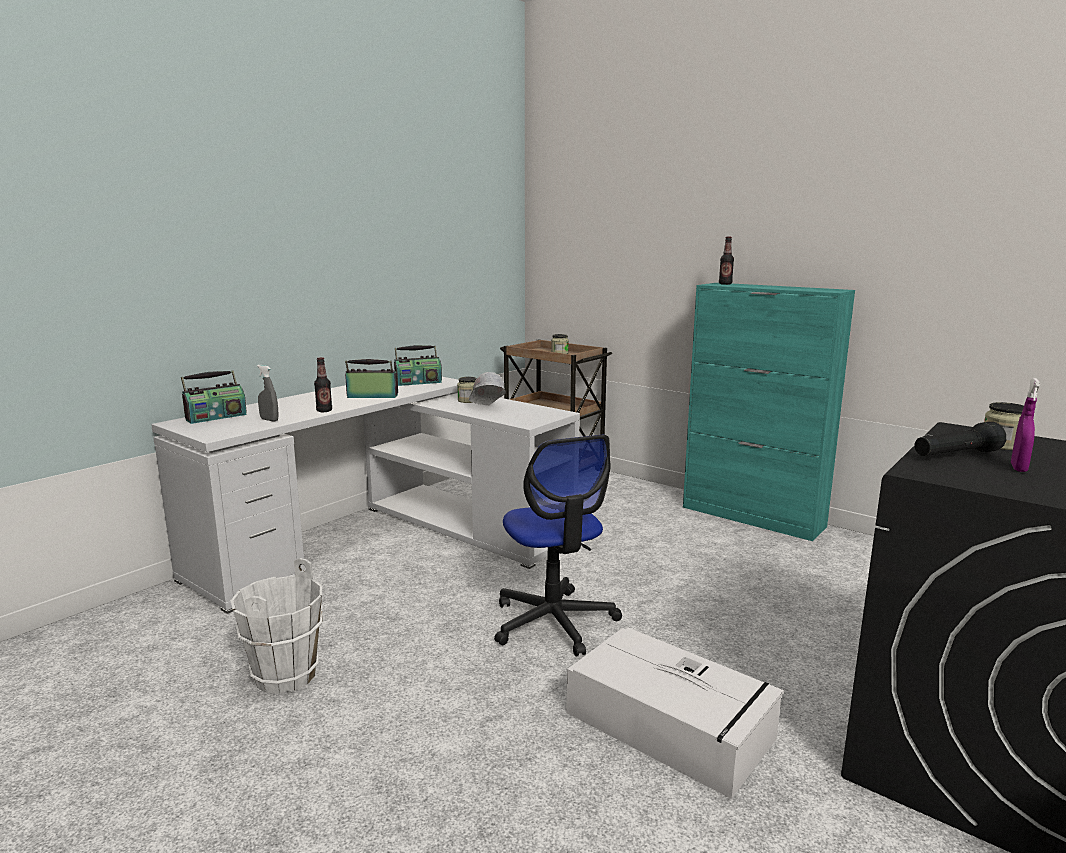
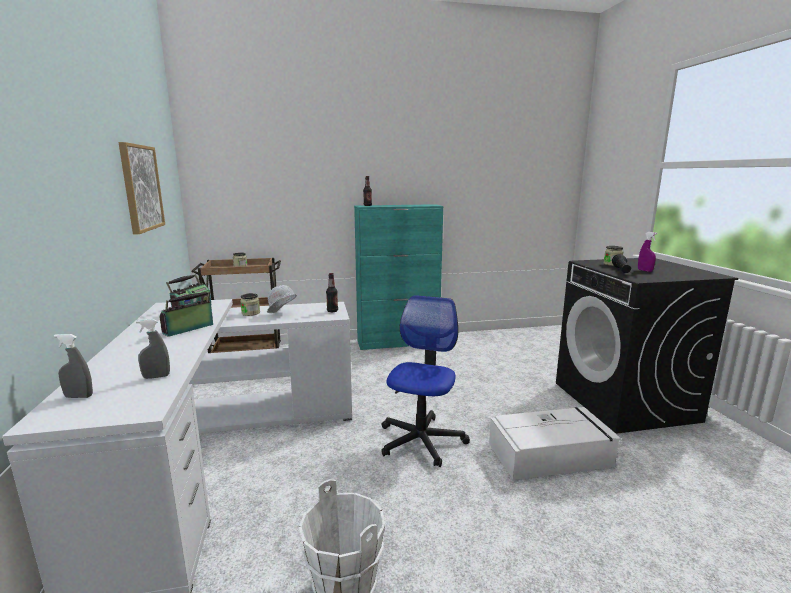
camera: 50 degrees left, 0 degrees up
radio [181,370,247,424] -> grey spray bottle [54,334,93,398]
bottle [314,357,332,412] -> bottle moved to [326,273,338,312]
office chair [494,435,622,657] -> office chair turned 90 degrees counterclockwise [382,295,470,467]
none -> picture [118,142,165,234]

